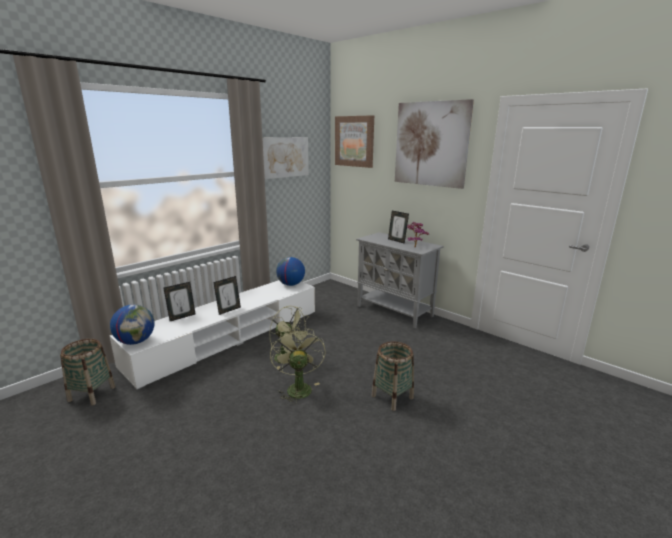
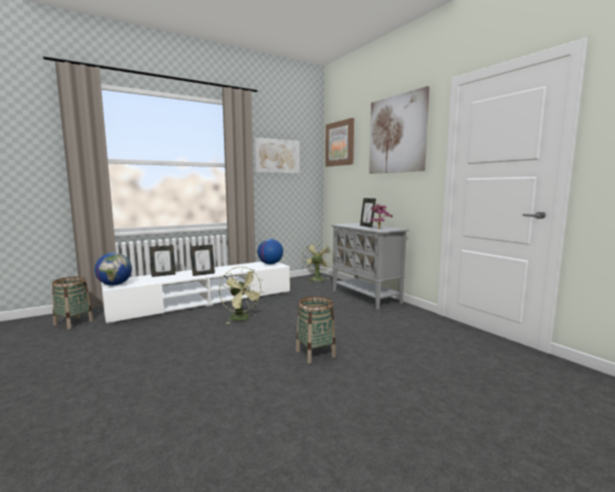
camera: 15 degrees right, 10 degrees down
green fan [270,326,326,404] -> green fan moved to [302,243,333,282]

